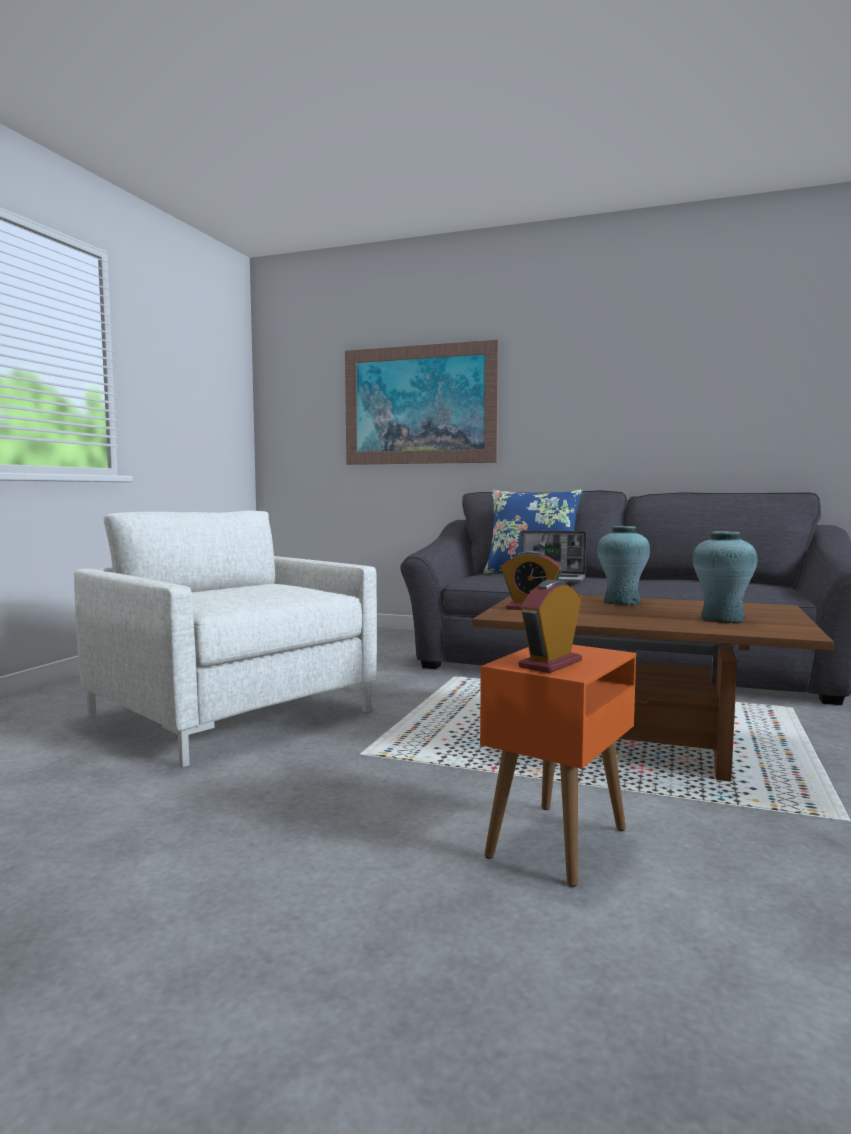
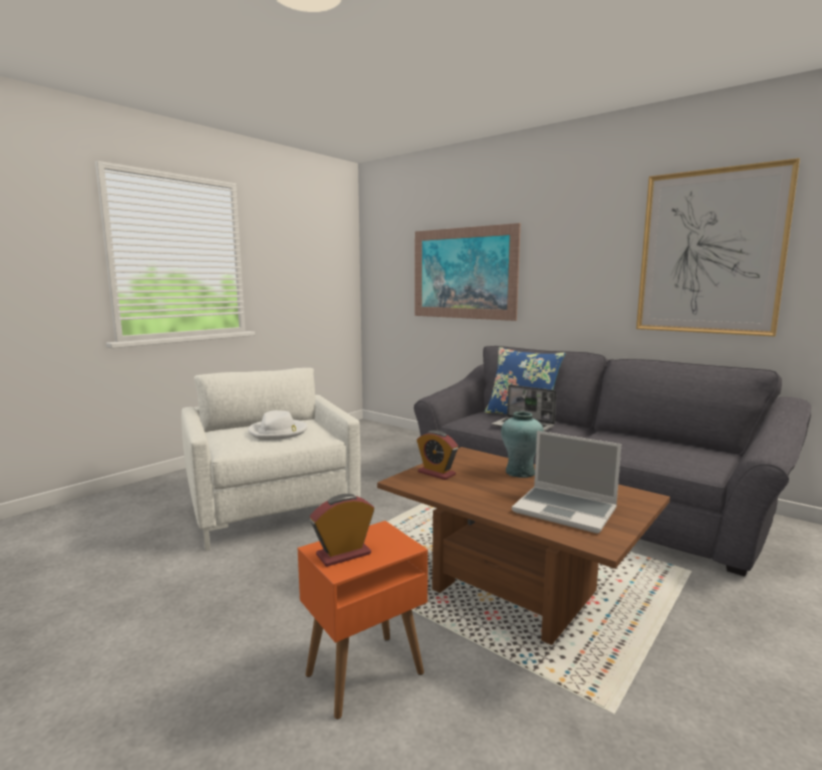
camera: 20 degrees right, 5 degrees up
turquoise vase [693,531,757,623] -> laptop [512,431,622,533]
none -> white hat [248,410,307,440]
none -> picture [636,158,800,336]

